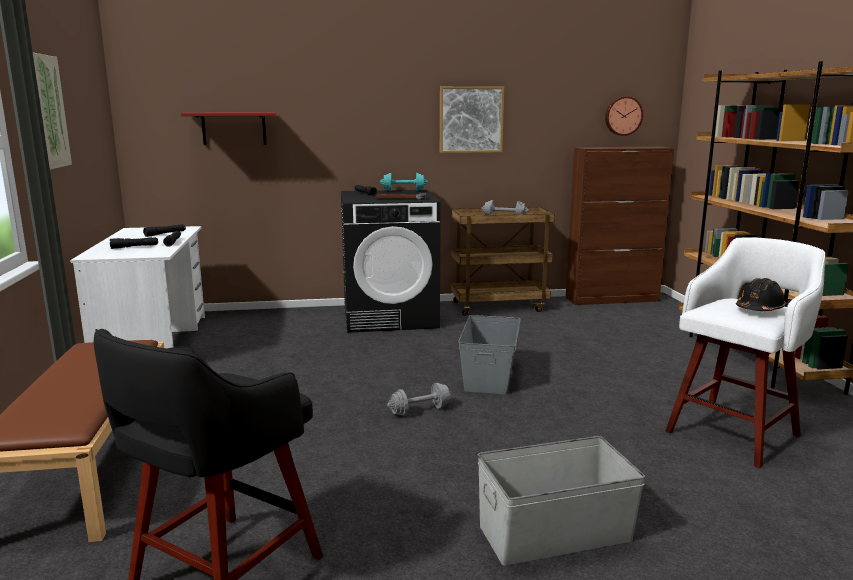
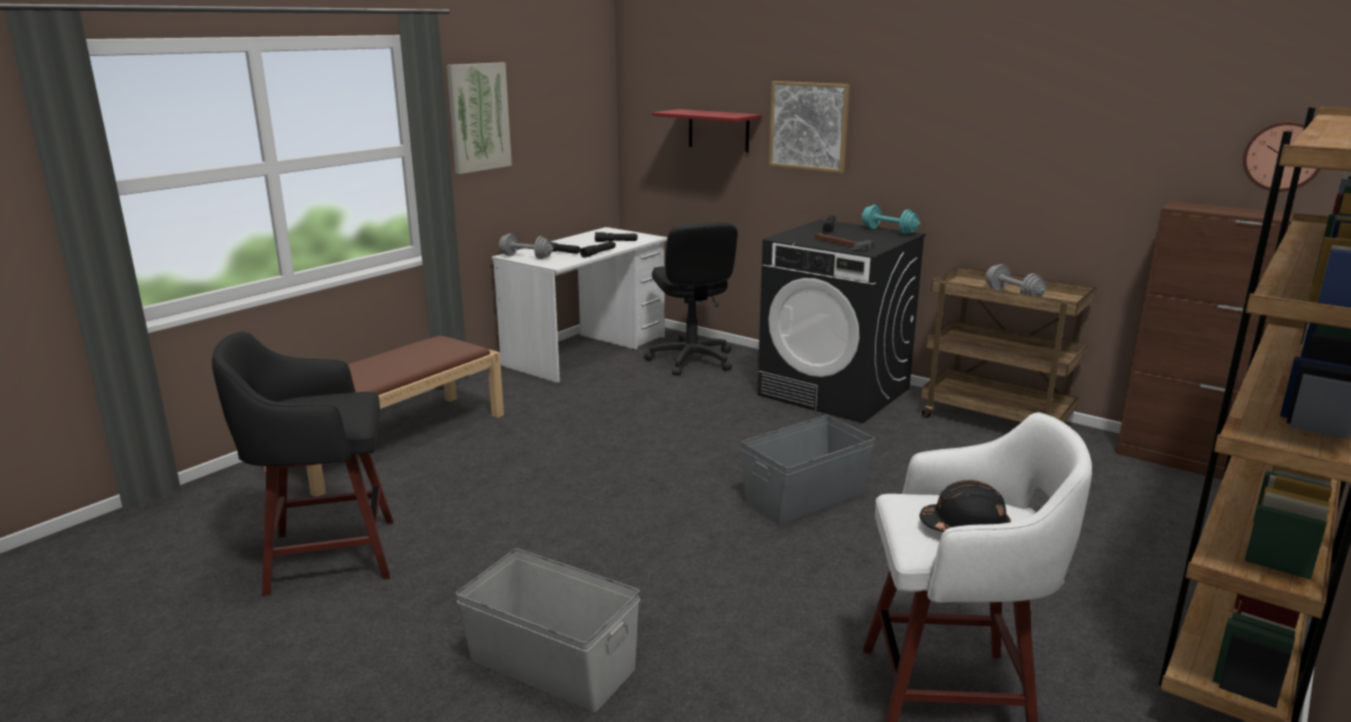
camera: 45 degrees right, 5 degrees up
grey dumbbell [387,383,452,416] -> grey dumbbell moved to [499,233,554,259]
picture [440,86,504,153] -> picture moved to [769,81,850,173]
none -> black office chair [644,222,738,376]

